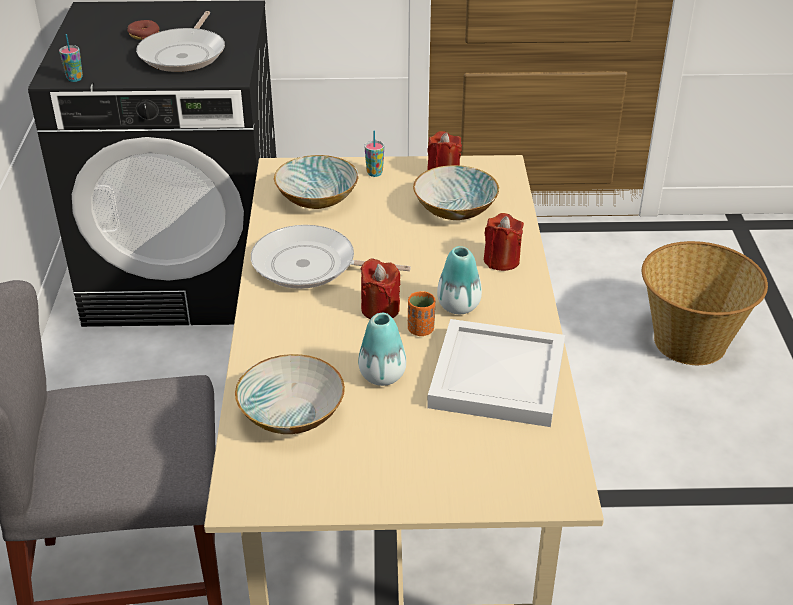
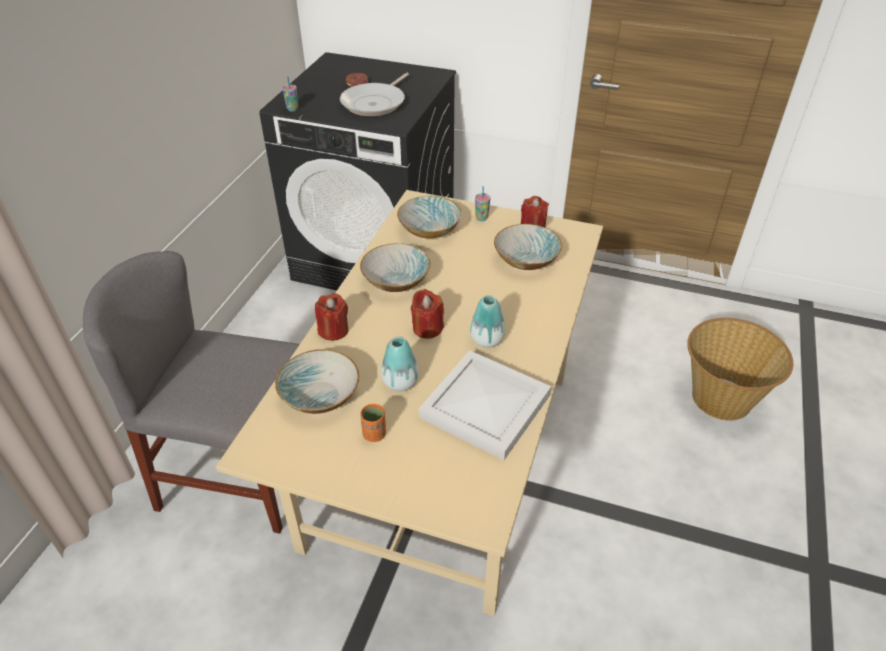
camera: 20 degrees right, 5 degrees up
frying pan [251,225,411,289] -> bowl [360,243,431,292]
orange cup [408,291,435,336] -> orange cup moved to [360,404,386,442]
red candle [484,213,524,271] -> red candle moved to [315,293,348,340]

